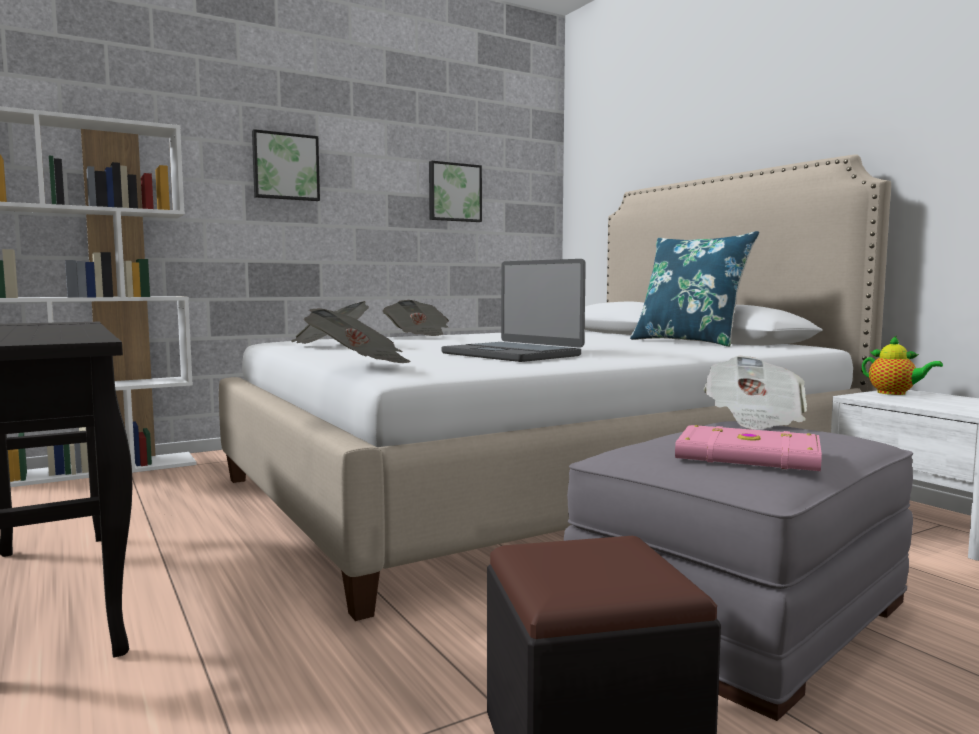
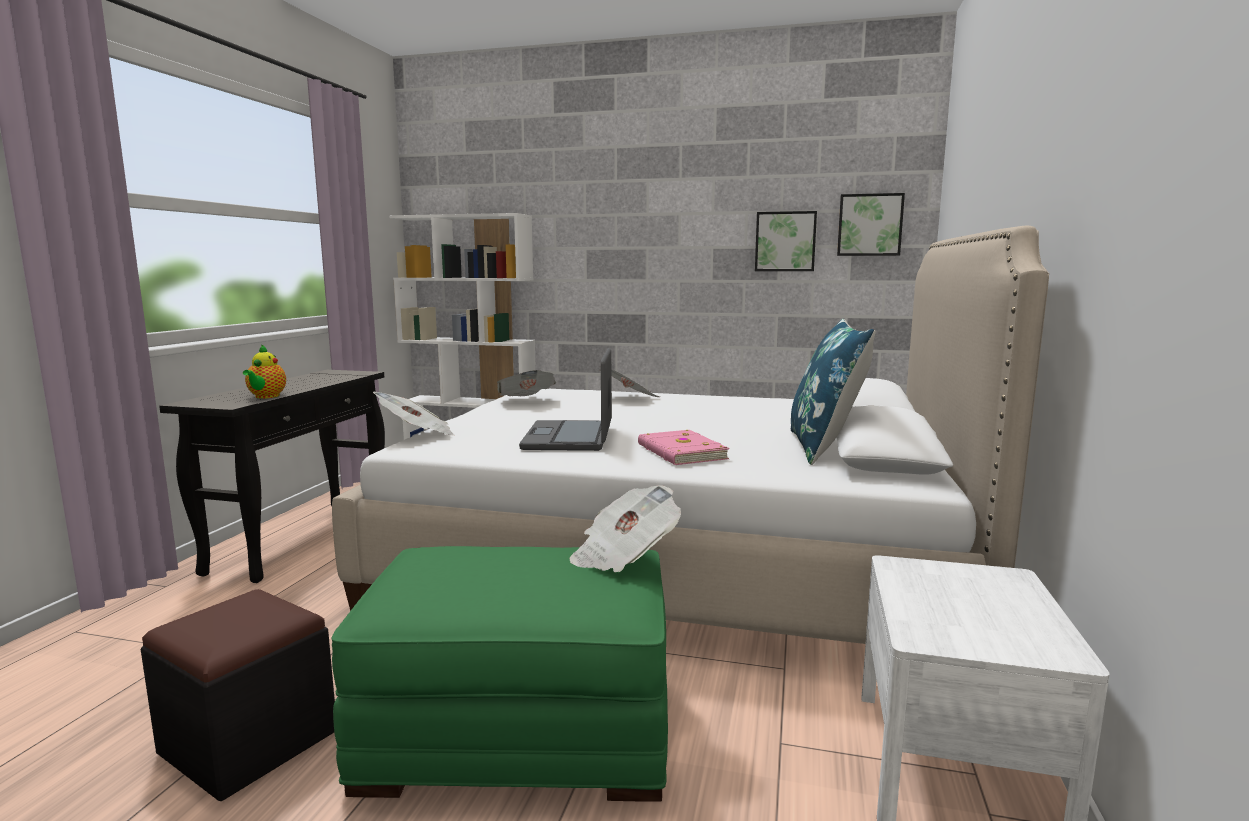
camera: 45 degrees right, 5 degrees up
picture [252,129,320,201] -> picture moved to [837,193,905,256]
grey ottoman [564,421,913,721] -> green ottoman [331,546,668,802]
pink book [675,425,822,471] -> pink book moved to [638,430,730,465]
teapot [862,335,943,395] -> teapot moved to [243,344,286,399]

